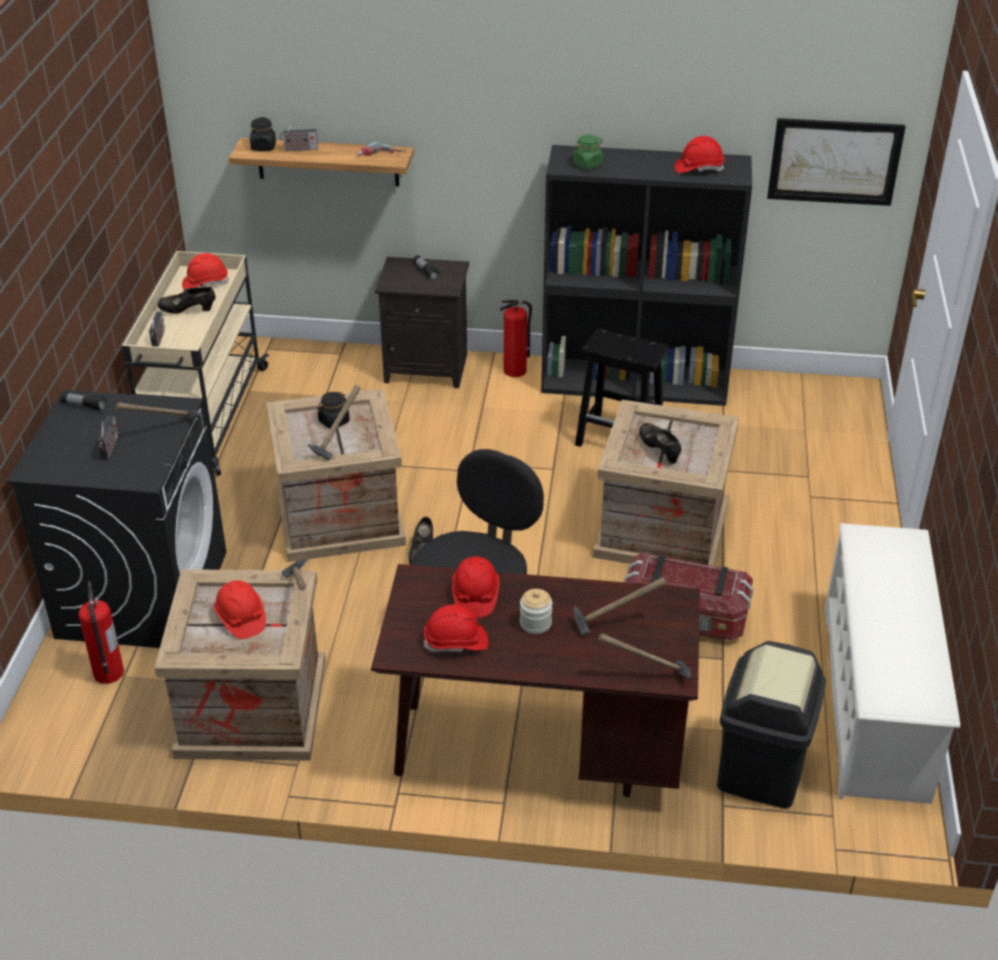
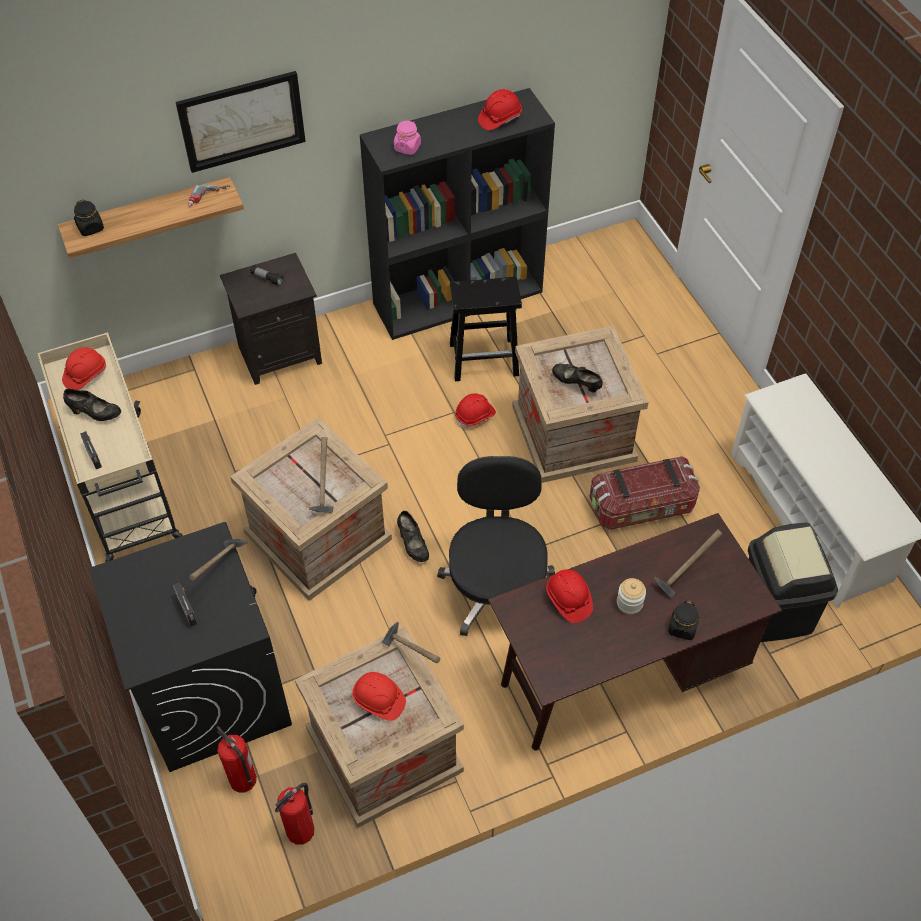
camera: 30 degrees left, 15 degrees up
flashlight [60,392,106,411] -> none
black shoe [158,287,216,314] -> black shoe turned 135 degrees counterclockwise [63,389,121,421]
radio [280,121,318,151] -> none
black jar [317,392,350,429] -> black jar moved to [668,601,699,640]
red hard hat [424,605,489,652] -> red hard hat moved to [455,393,496,428]
fire extinguisher [500,300,532,377] -> fire extinguisher moved to [275,783,314,845]
green jar [573,134,603,170] -> pink jar [394,120,421,155]
hammer [598,633,691,678] -> none
picture [767,118,905,206] -> picture moved to [176,71,306,173]

